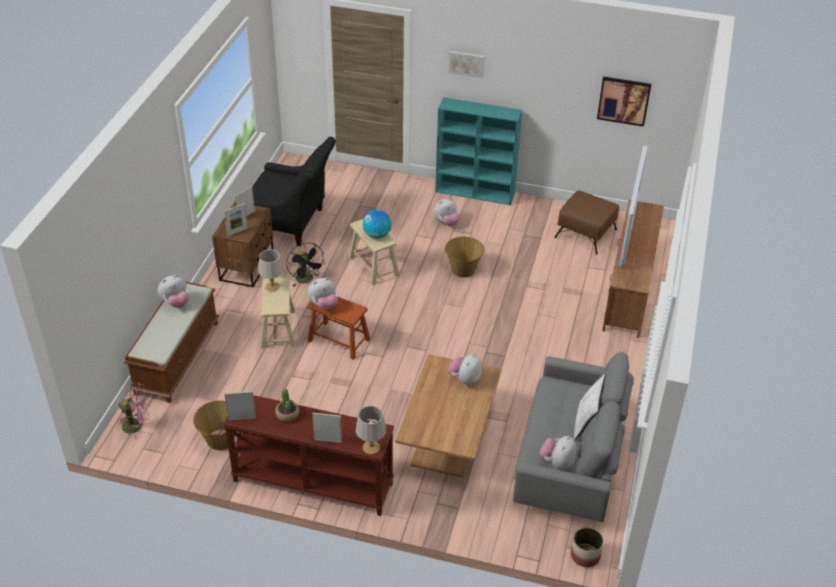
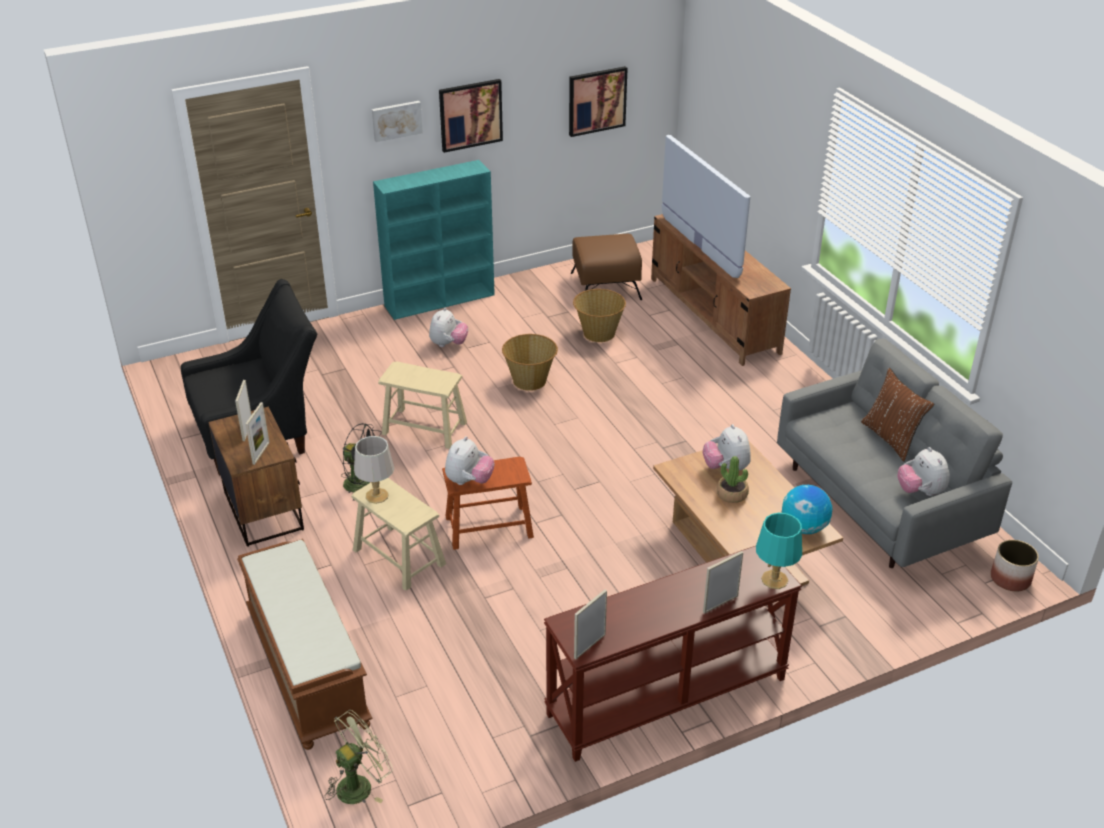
camera: 40 degrees left, 5 degrees down
pink fan [119,382,150,439] -> green fan [325,710,393,804]
plush toy [158,275,189,308] -> none
basket [193,401,237,450] -> basket moved to [573,289,626,342]
potted plant [275,389,299,422] -> potted plant moved to [717,456,749,503]
grey table lamp [356,405,386,454] -> turquoise table lamp [756,513,802,589]
globe [363,210,391,238] -> globe moved to [781,485,832,534]
white pillow [573,374,606,440] -> brown pillow [861,368,934,462]
none -> picture [439,79,503,153]

